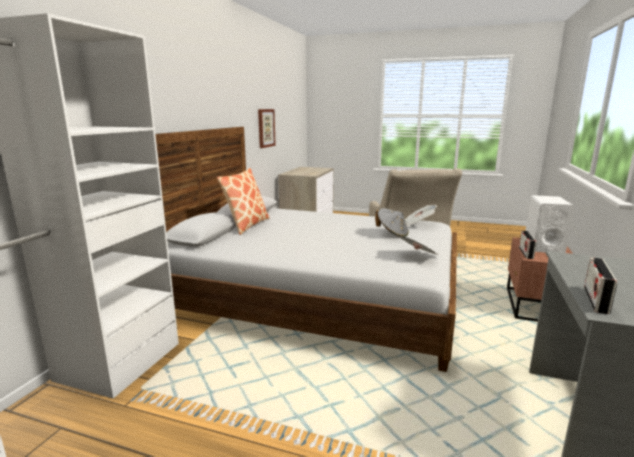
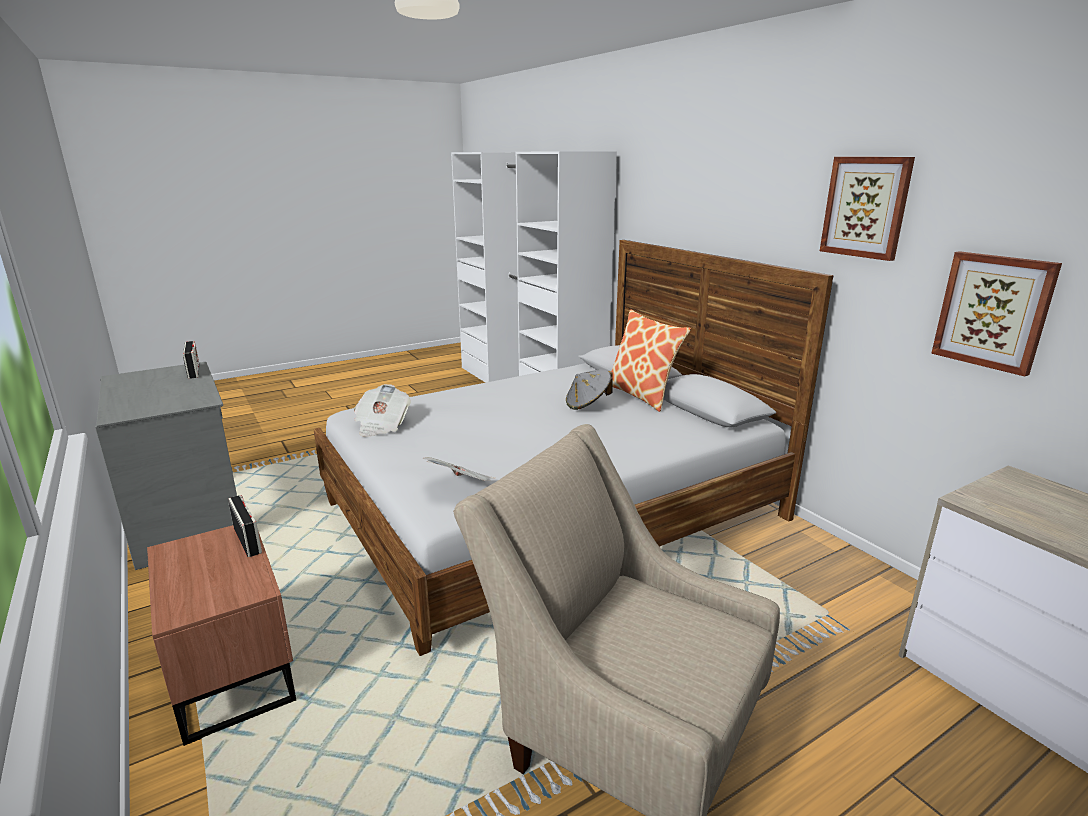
camera: 130 degrees right, 5 degrees up
grey hat [375,208,409,237] -> grey hat moved to [566,369,613,410]
white speaker [526,195,574,253] -> none
none -> picture [820,157,915,261]

